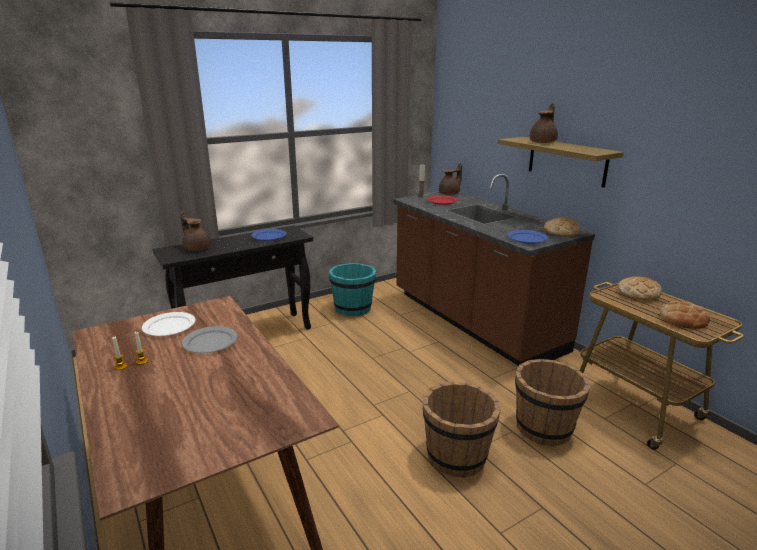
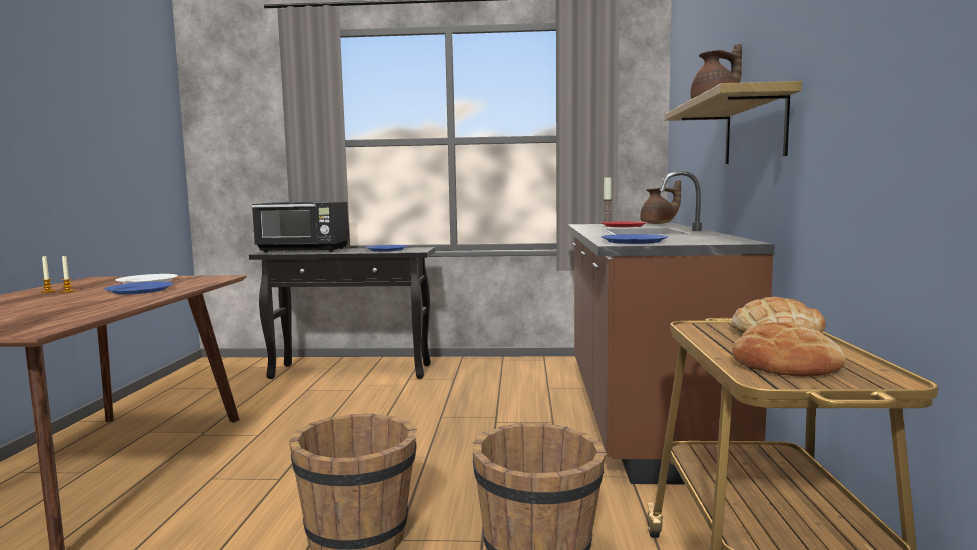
camera: 35 degrees right, 15 degrees down
brown teapot [180,211,211,251] -> black microwave [251,201,349,252]
grey plate [182,326,238,353] -> blue plate [104,282,174,294]
turquoise bucket [329,263,376,316] -> none
bread [544,217,580,236] -> none

